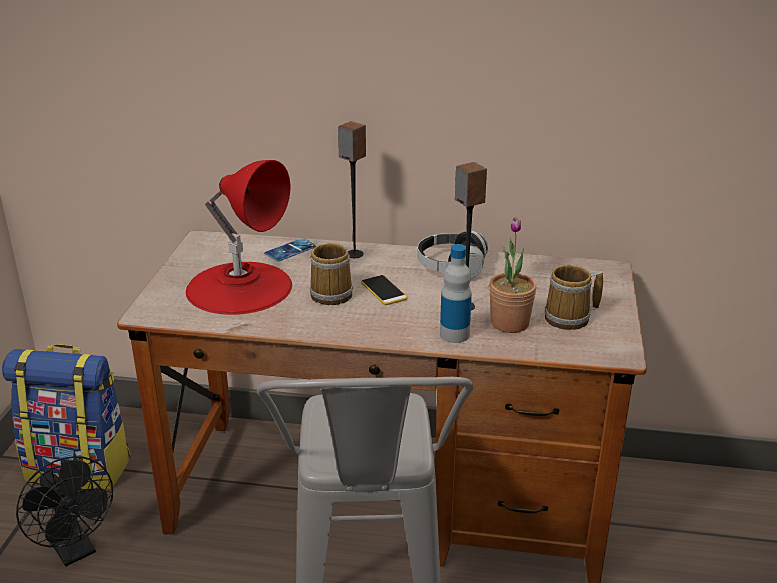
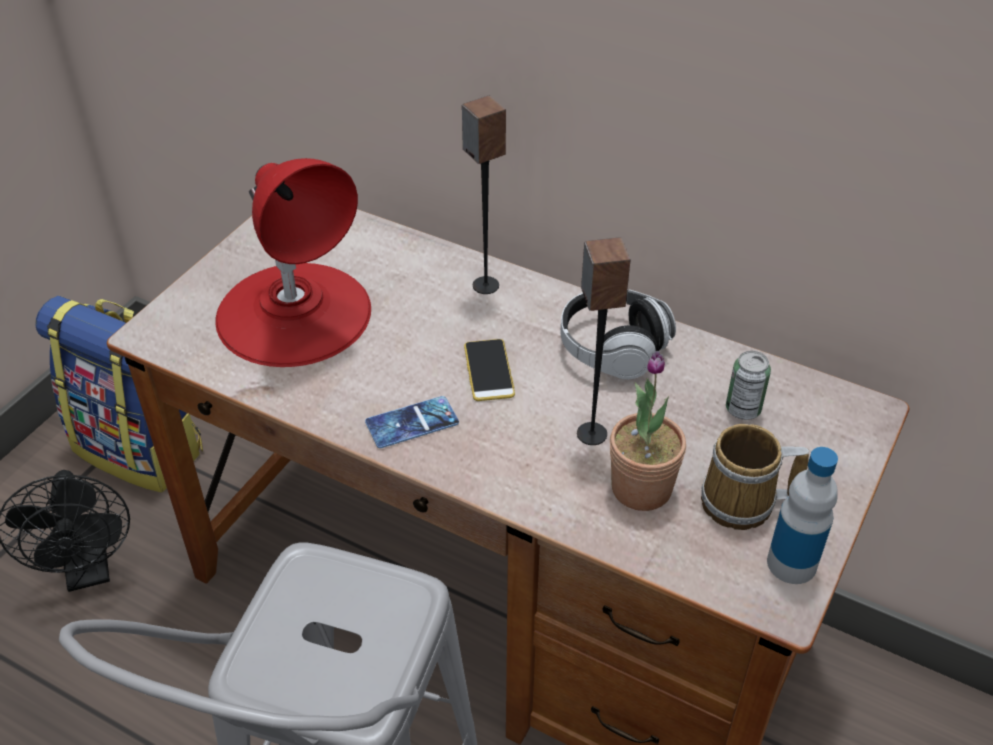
camera: 20 degrees right, 15 degrees up
phone [264,238,314,261] -> phone moved to [365,396,459,448]
mug [310,242,353,305] -> none
bottle [440,244,472,343] -> bottle moved to [767,447,838,584]
none -> can [726,351,771,420]

